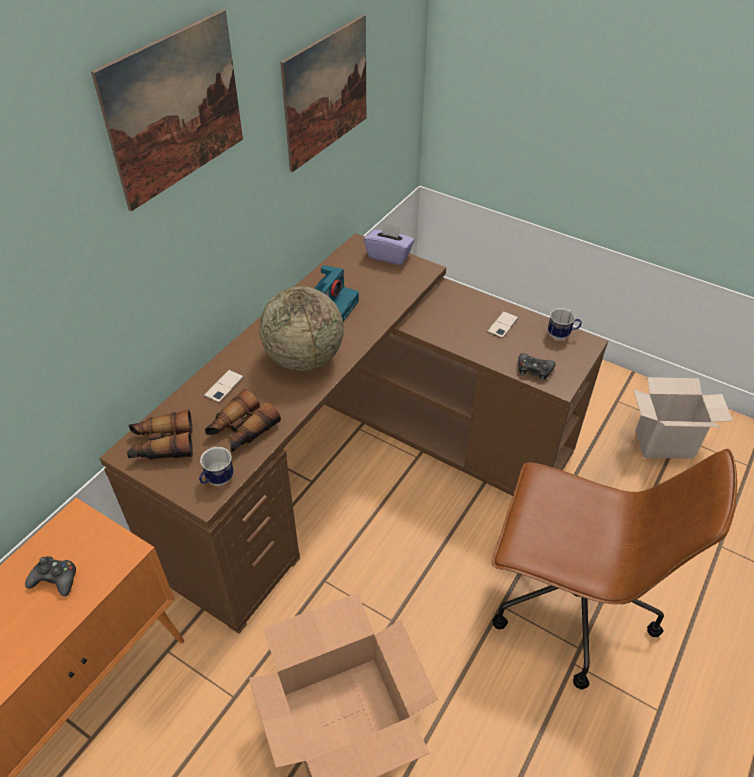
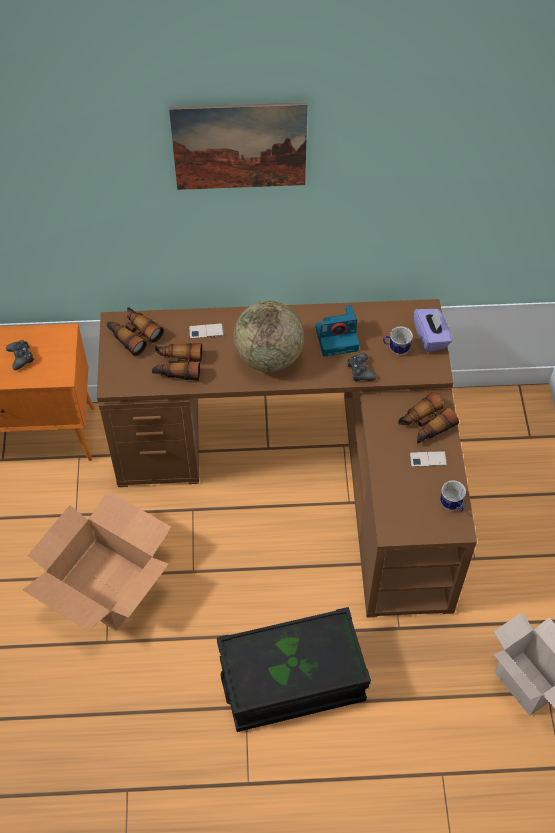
camera: 55 degrees right, 10 degrees up
mug [199,447,234,486] -> mug moved to [383,327,413,355]
picture [280,14,366,172] -> none
brown office chair [492,449,737,689] -> black storage box [217,607,371,732]
black game controller [518,353,556,381] -> black game controller moved to [347,353,376,381]
none -> binoculars [398,392,459,443]

